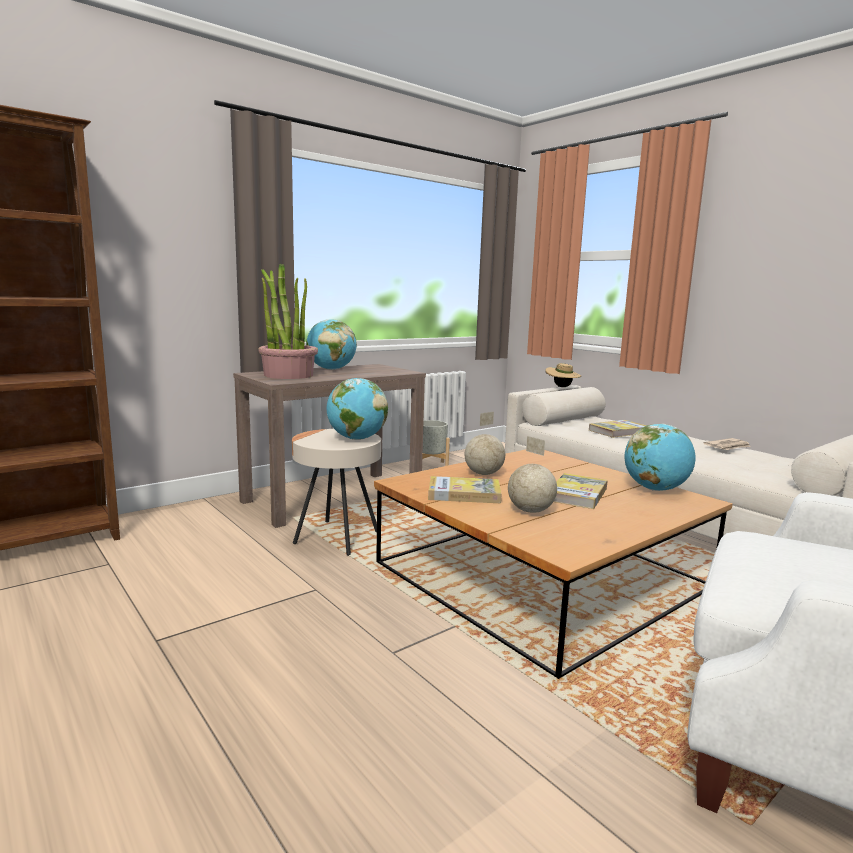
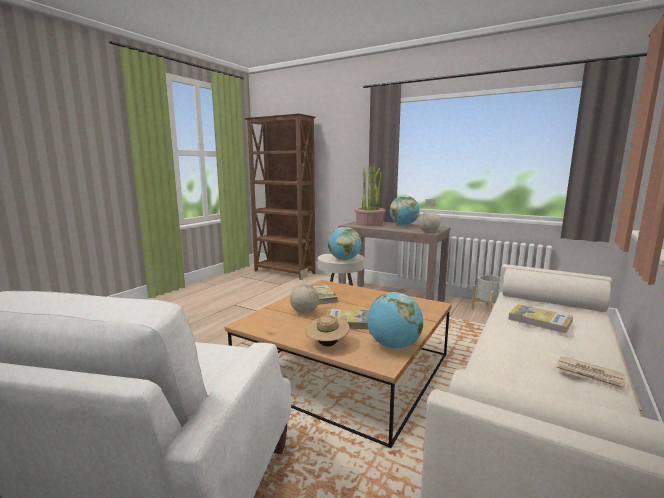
camera: 70 degrees right, 0 degrees up
globe [465,412,505,475] -> globe moved to [418,199,441,233]
beige hat [545,363,581,387] -> beige hat moved to [305,315,349,347]

